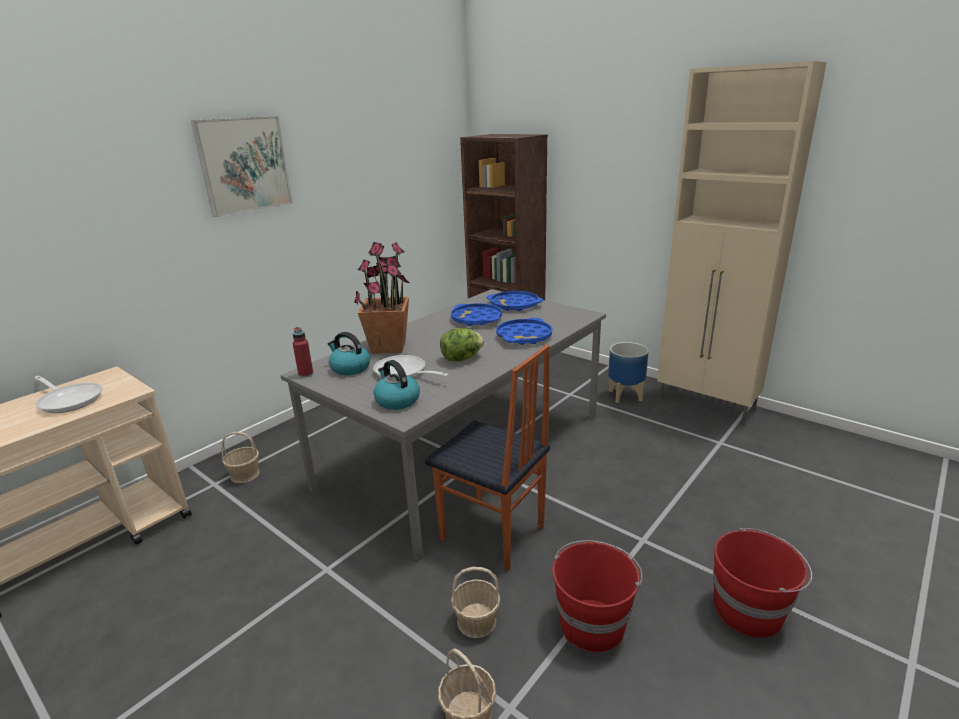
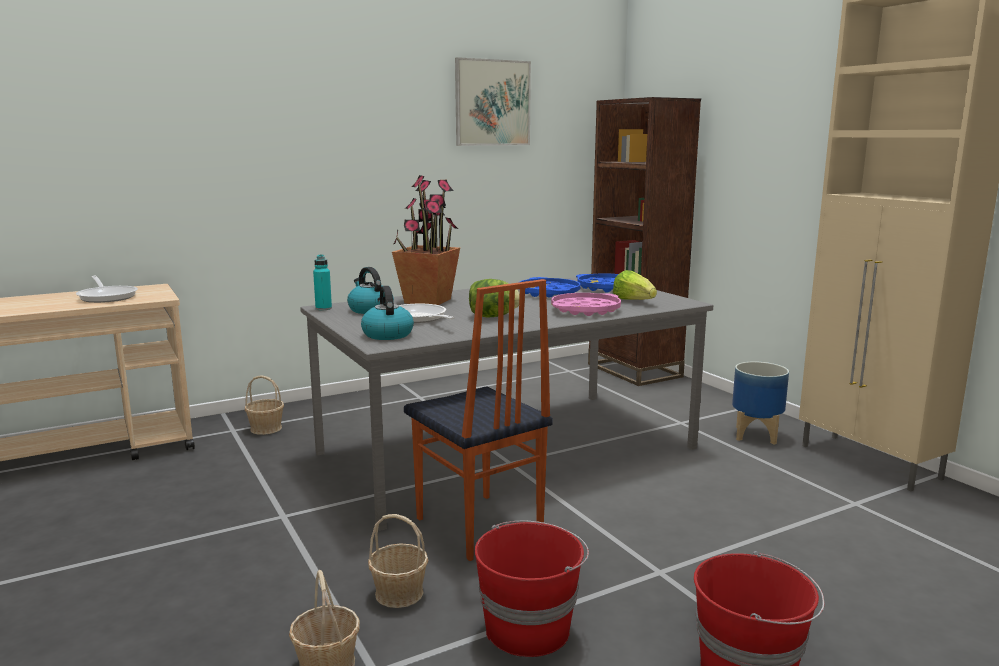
camera: 20 degrees right, 10 degrees down
picture [191,116,293,217] -> picture moved to [455,57,531,146]
red bottle [293,327,313,378] -> turquoise bottle [313,254,332,310]
blue tray [496,318,552,345] -> pink tray [551,293,621,316]
none -> lettuce [613,270,657,300]

